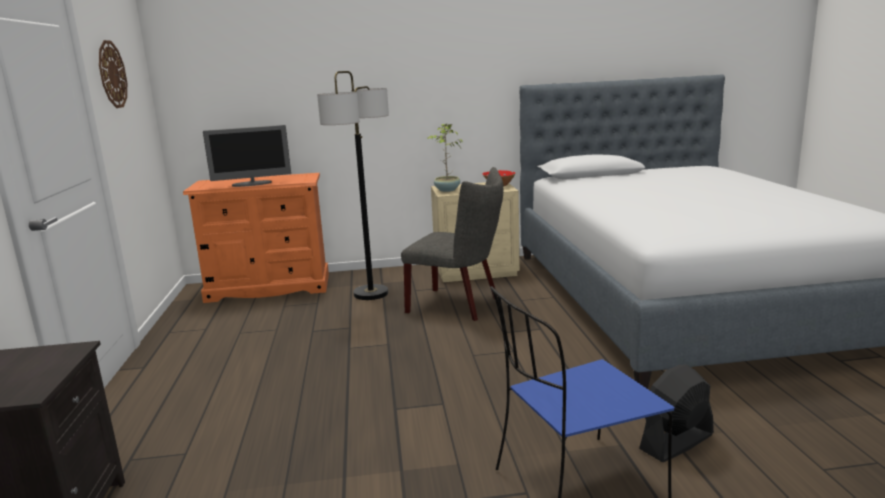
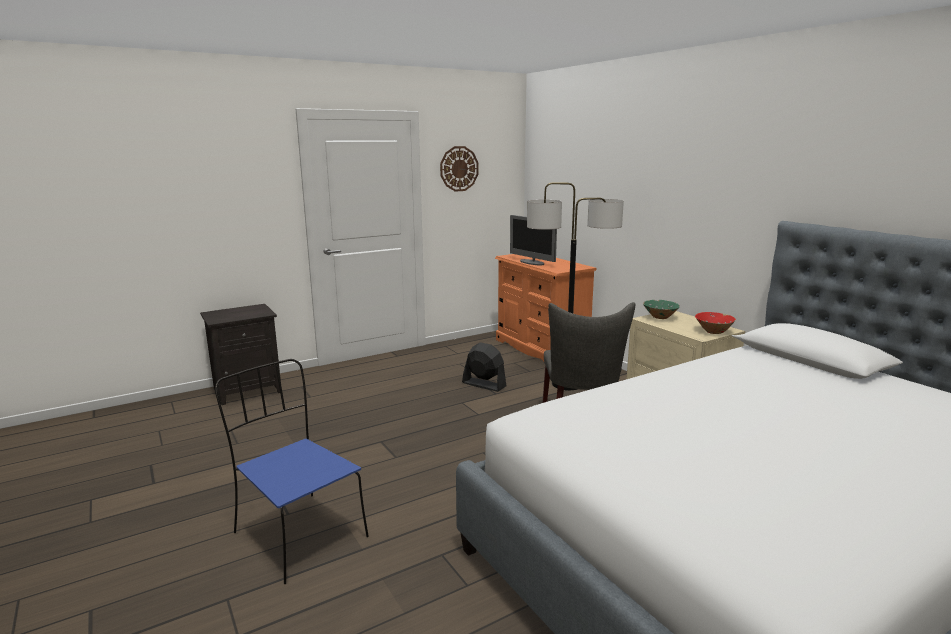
camera: 65 degrees right, 0 degrees up
potted plant [427,123,463,192] -> green bowl [643,300,680,319]
black fan [639,365,714,462] -> black fan moved to [462,343,506,392]

